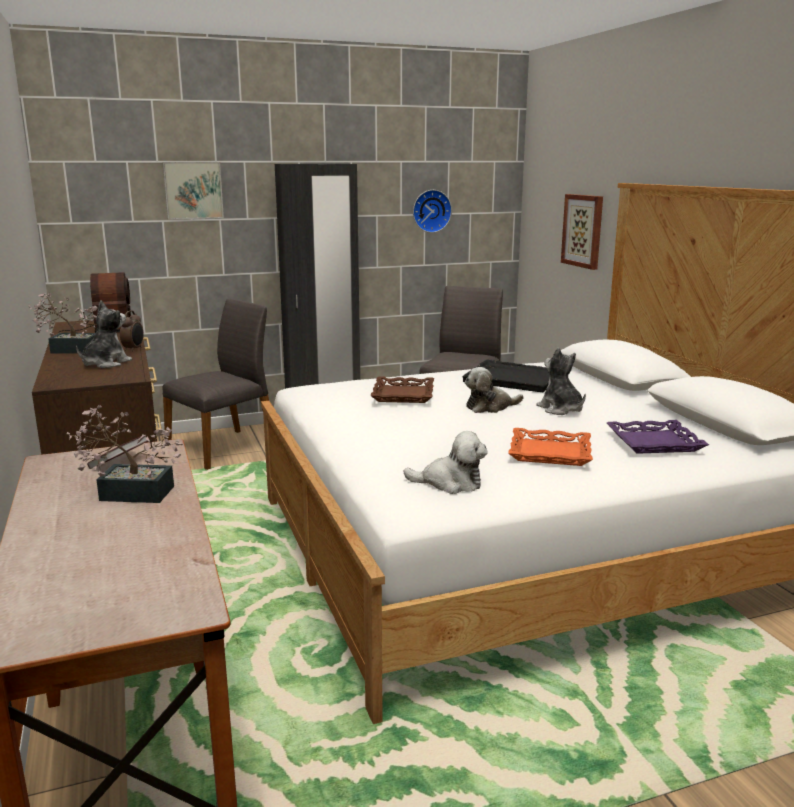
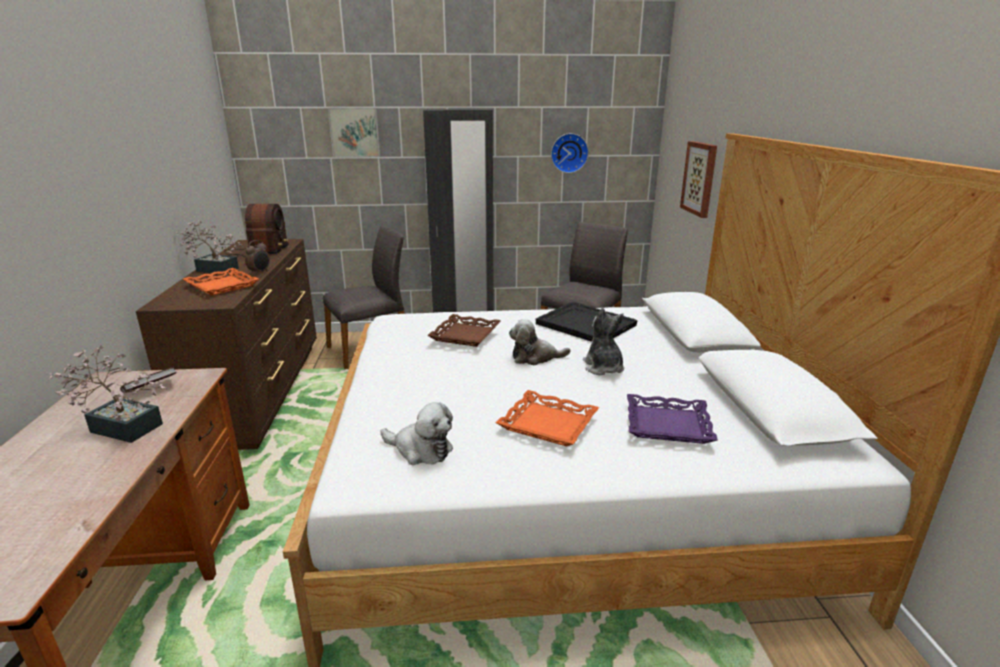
camera: 15 degrees right, 5 degrees up
plush toy [76,300,132,368] -> orange tray [183,268,259,296]

